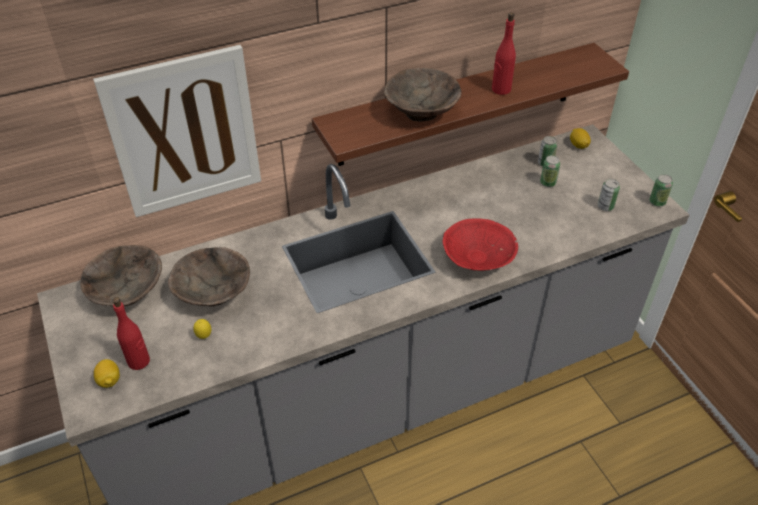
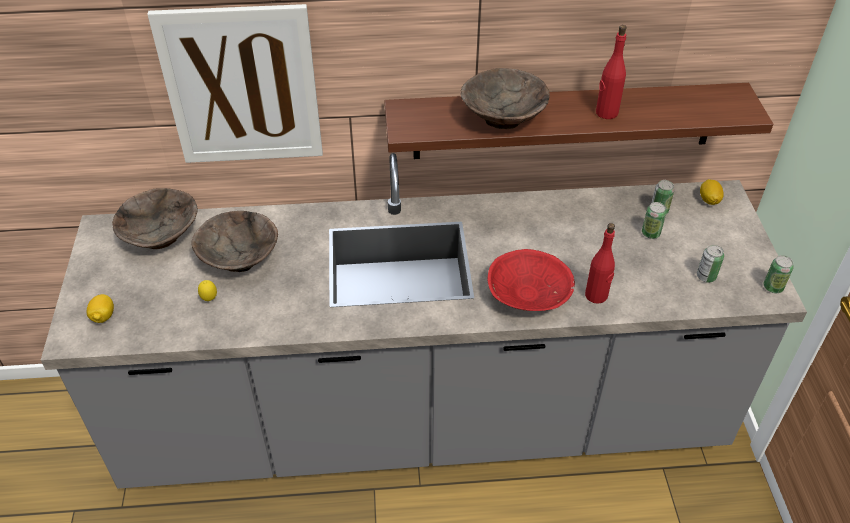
camera: 20 degrees right, 0 degrees up
red bottle [112,297,150,370] -> red bottle moved to [585,223,615,304]

